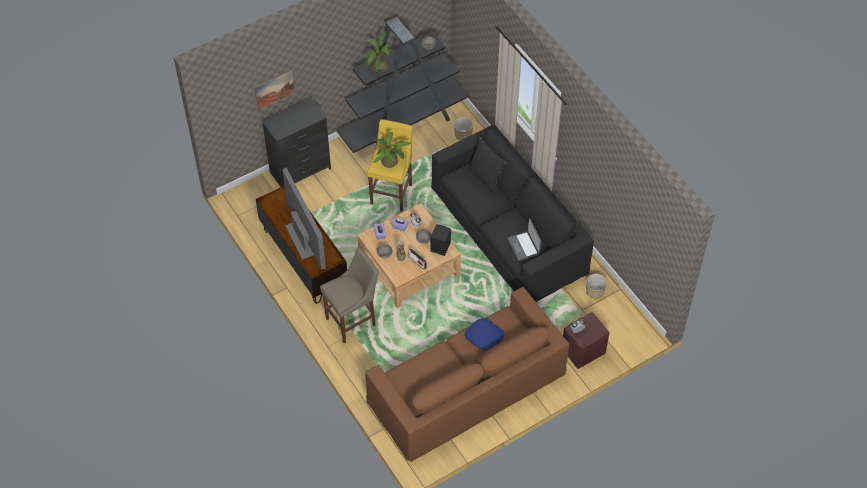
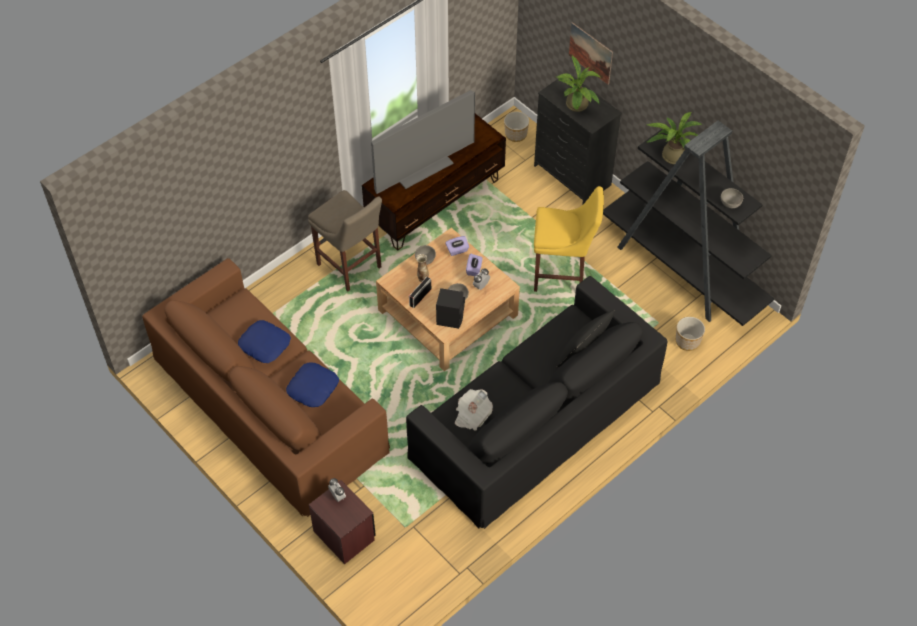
camera: 80 degrees right, 0 degrees up
potted plant [373,132,412,168] -> potted plant moved to [556,55,601,112]
laptop [507,218,541,261] -> newspaper [455,389,493,431]
planter [586,274,607,299] -> planter moved to [504,111,529,142]
none -> blue pillow [238,320,291,363]

